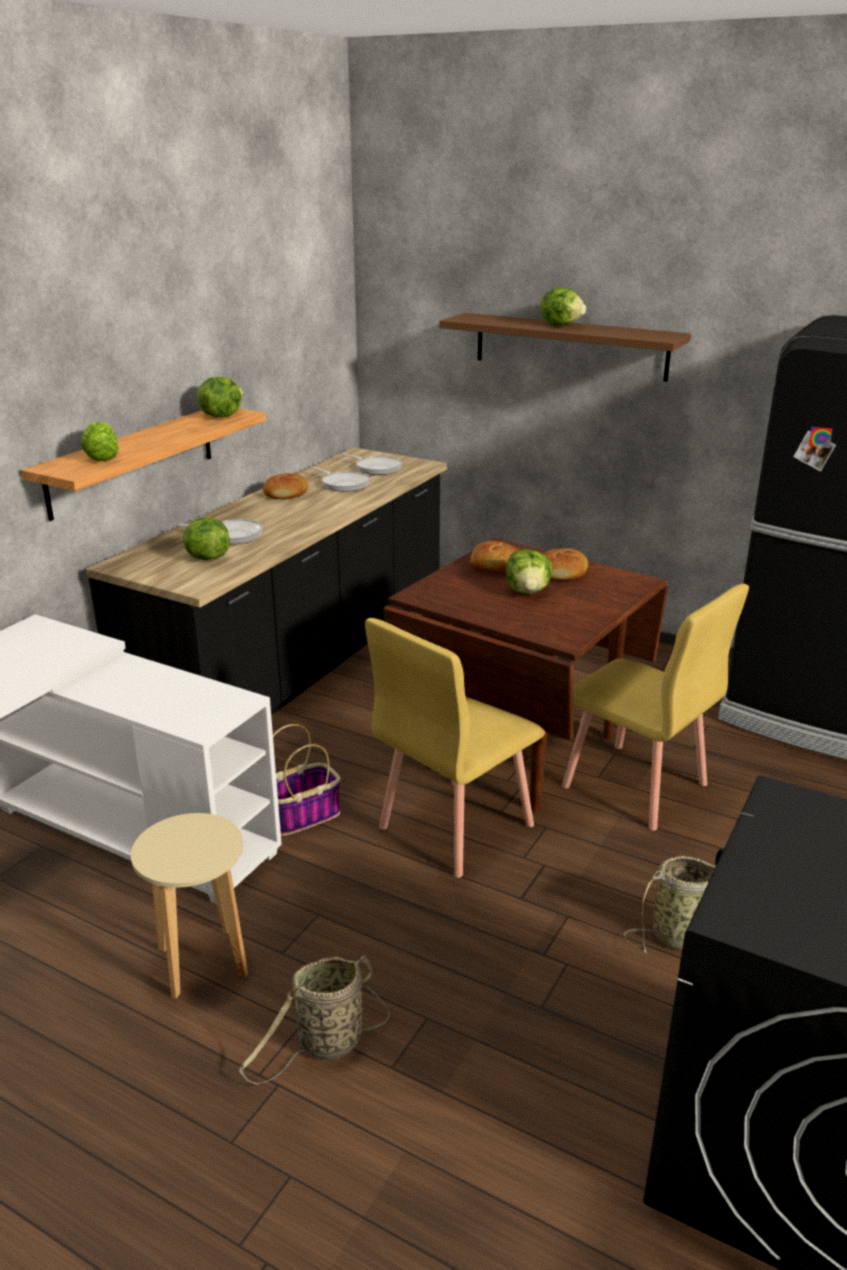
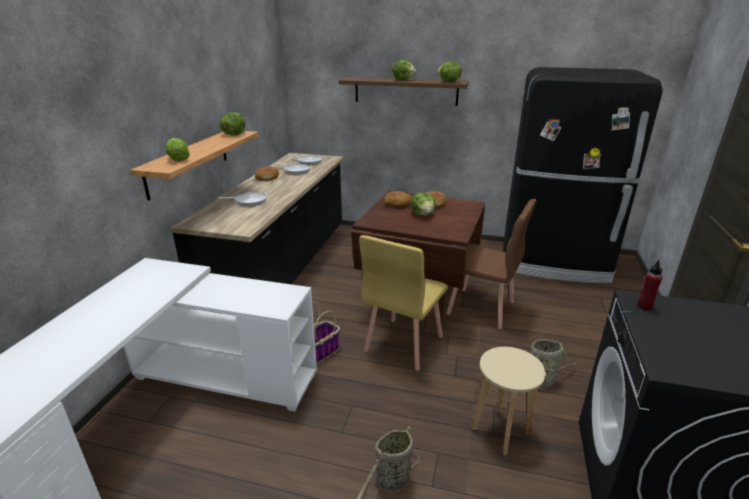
camera: 15 degrees left, 0 degrees up
beige stool [131,813,248,999] -> beige stool moved to [472,347,546,456]
lettuce [183,517,230,560] -> lettuce moved to [437,61,462,82]
yellow chair [562,584,749,831] -> brown chair [447,199,537,329]
none -> red bottle [637,260,663,311]

